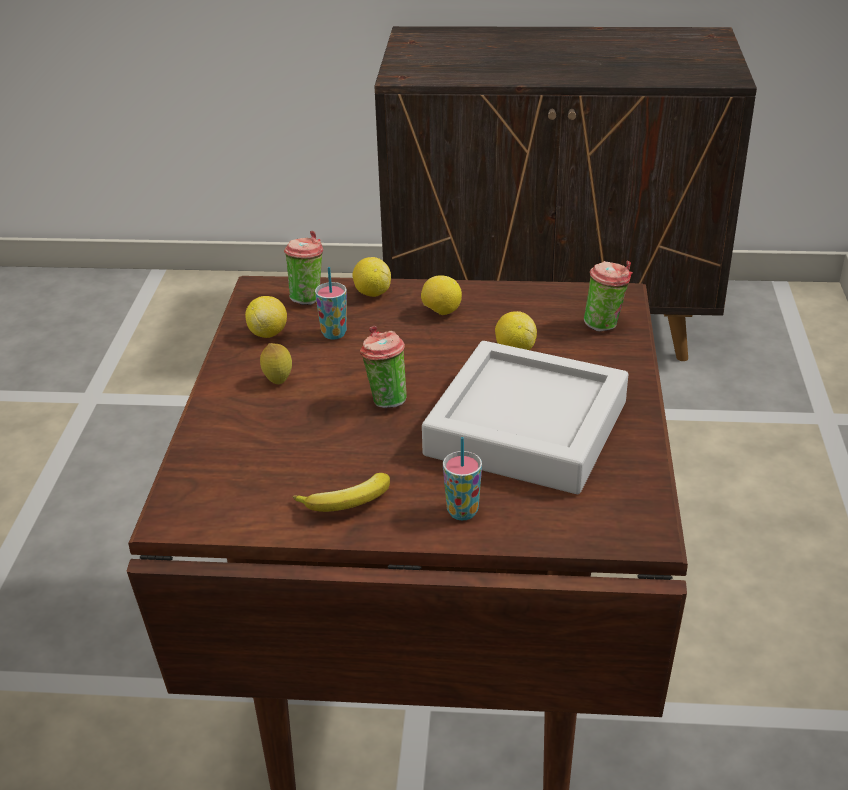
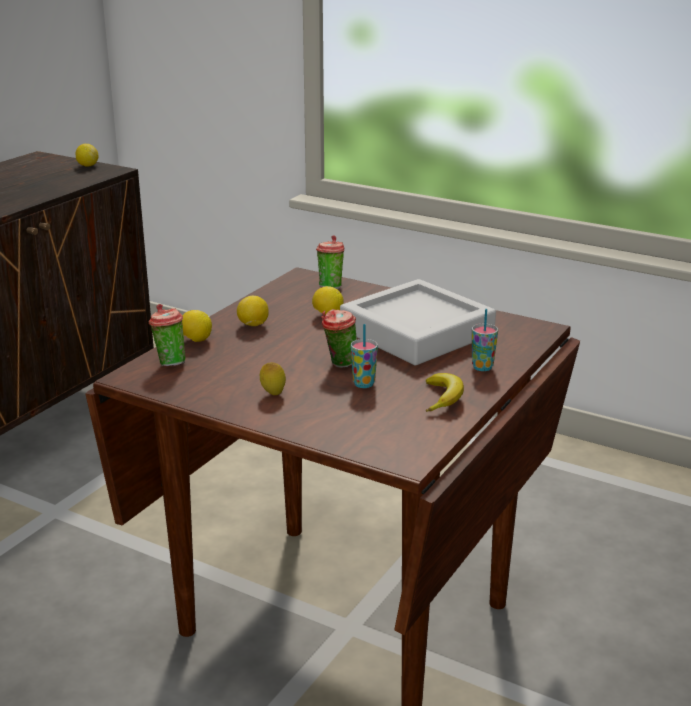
camera: 65 degrees left, 10 degrees down
lemon [245,296,287,338] -> lemon moved to [75,144,98,167]
cup [315,267,347,339] -> cup moved to [351,324,378,388]

